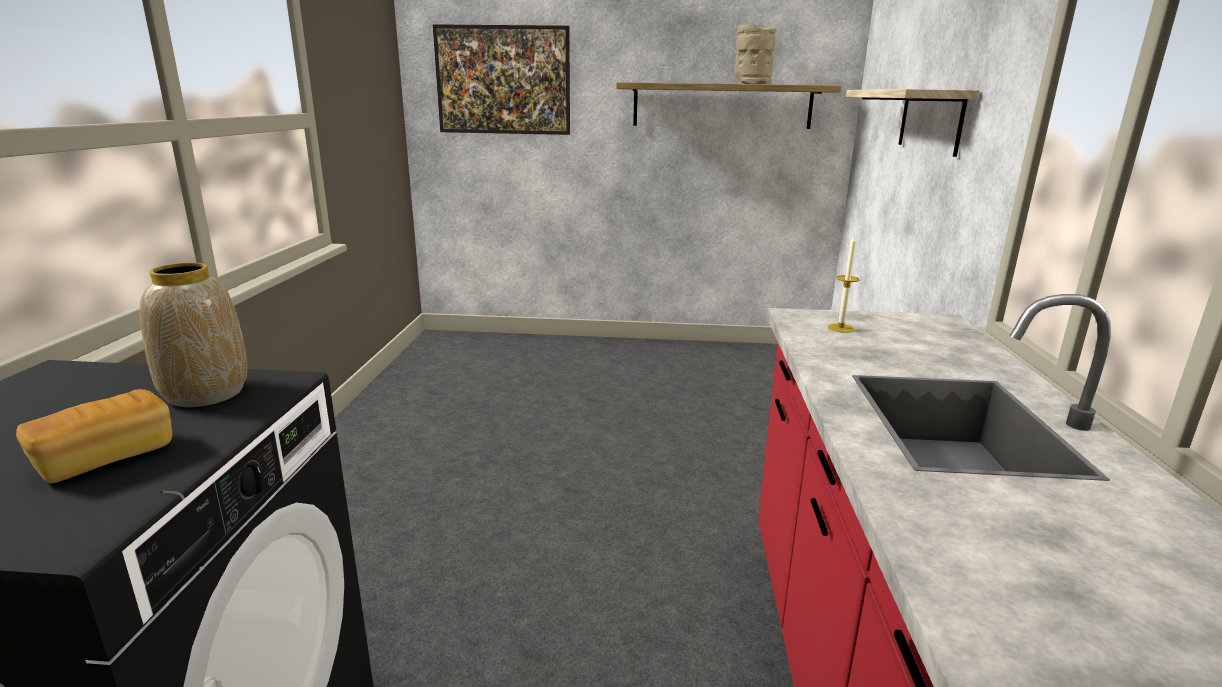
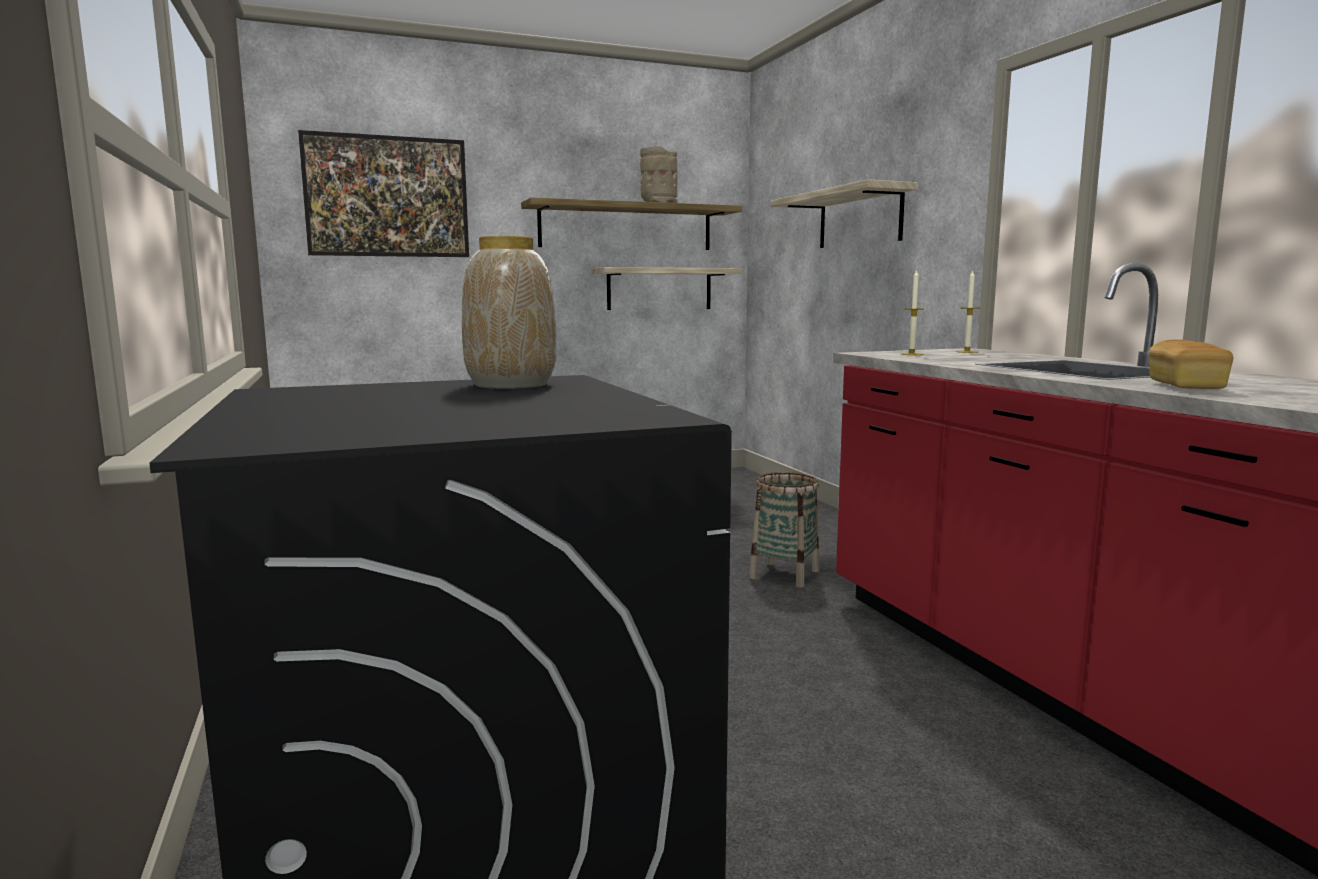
camera: 25 degrees left, 10 degrees down
bread [16,389,172,484] -> bread moved to [1149,339,1233,389]
none -> shelf [592,267,742,310]
none -> basket [749,472,820,587]
none -> candle [956,271,980,353]

